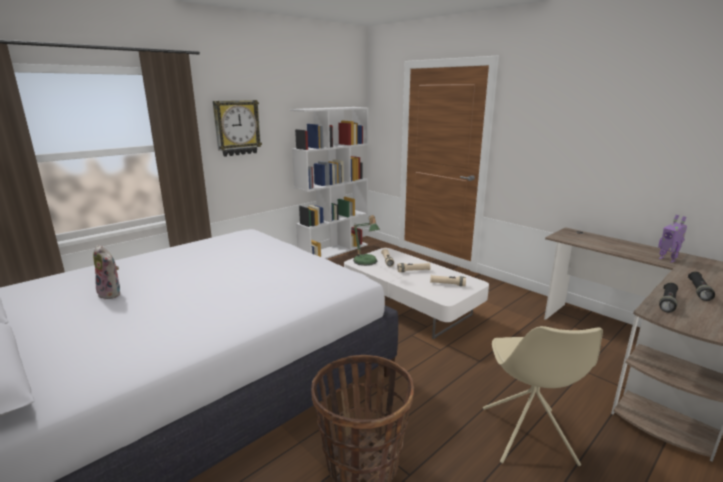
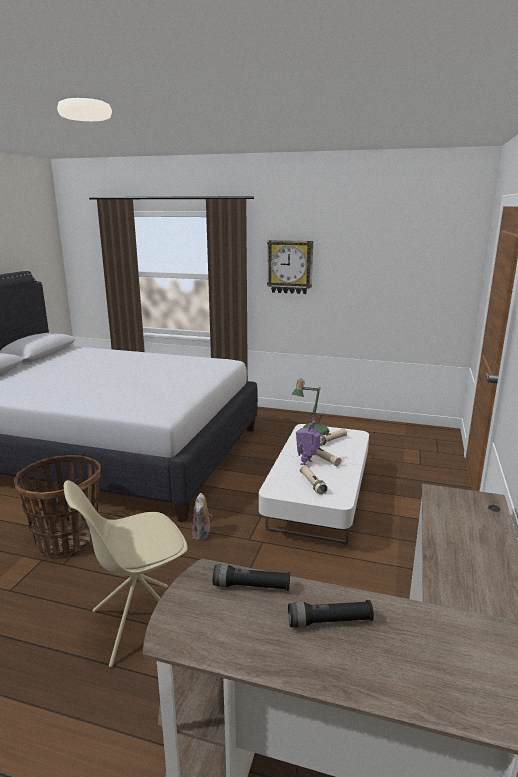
camera: 60 degrees right, 0 degrees up
plush toy [93,245,120,300] -> plush toy moved to [192,493,213,541]
white bookcase [290,107,368,259] -> none
toy robot [658,215,687,263] -> toy robot moved to [296,421,321,466]

